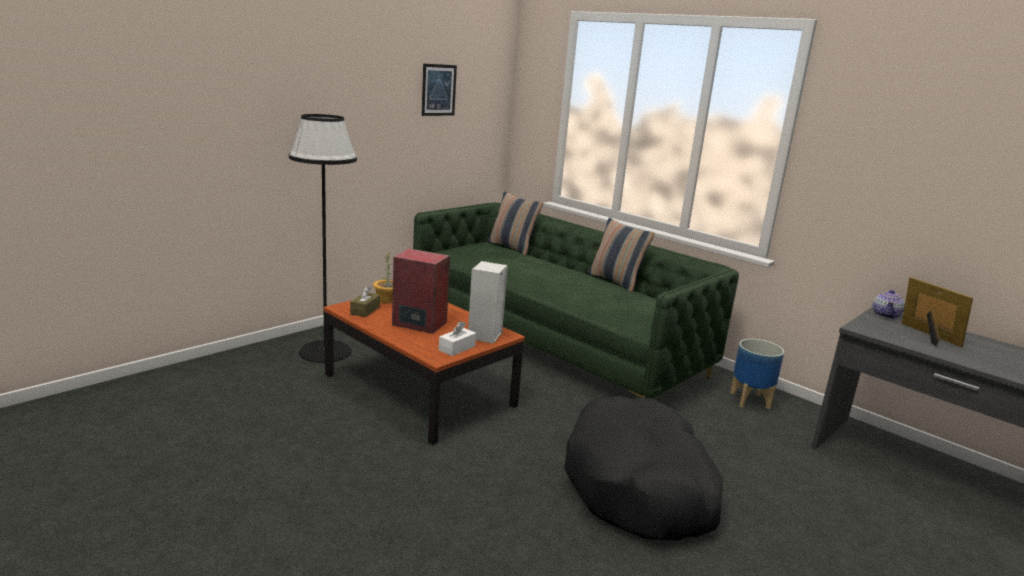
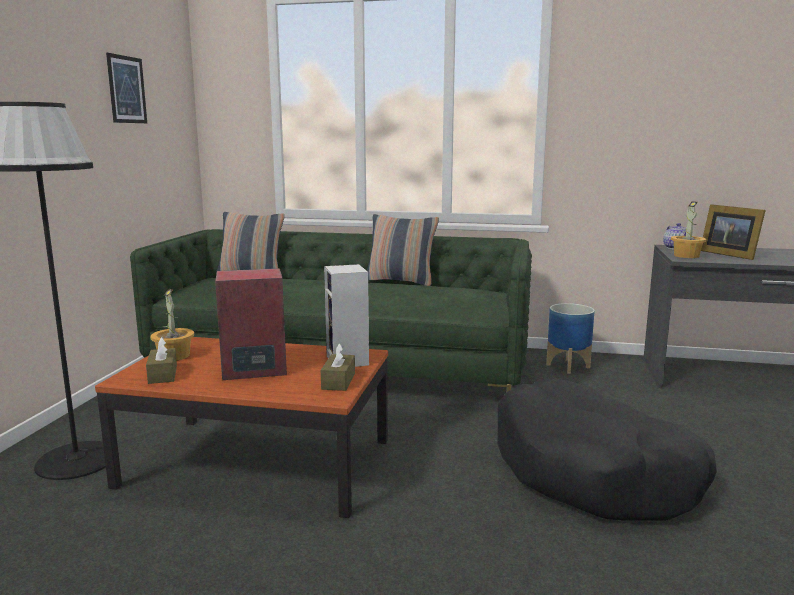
camera: 30 degrees left, 5 degrees down
white tissue box [439,321,476,356] -> brown tissue box [321,343,355,391]
picture frame [902,277,973,347] -> picture frame turned 150 degrees counterclockwise [701,204,766,260]
none -> potted plant [671,201,706,258]

